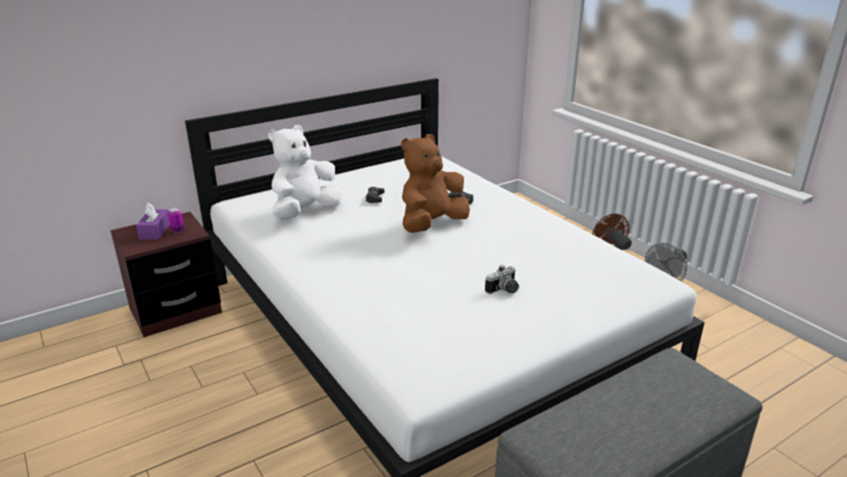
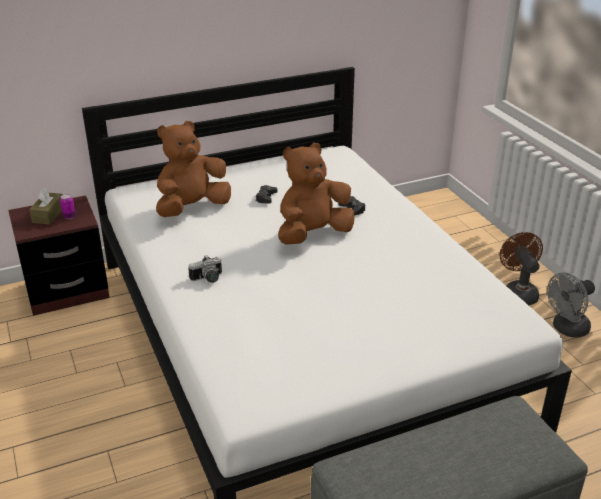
camera: 10 degrees right, 5 degrees up
purple tissue box [136,203,170,240] -> brown tissue box [29,188,63,225]
white plush toy [268,125,342,220] -> brown plush toy [156,121,231,217]
camera [485,265,519,294] -> camera moved to [188,255,222,283]

